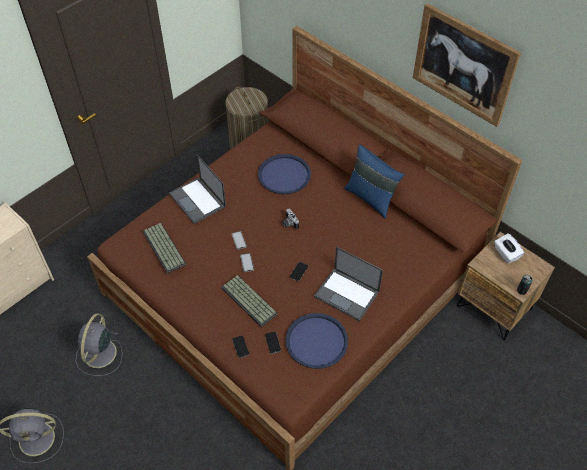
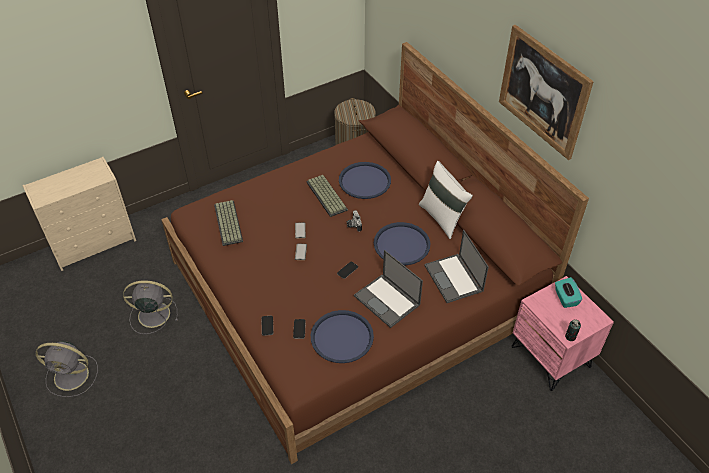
camera: 15 degrees right, 5 degrees down
grey fan [76,313,123,376] -> grey fan turned 60 degrees clockwise [123,280,178,334]
laptop [169,154,226,224] -> laptop moved to [424,230,489,303]
keyboard [221,275,278,327] -> keyboard moved to [306,175,348,217]
blue pillow [344,144,405,218] -> white pillow [419,161,473,239]
brown nightstand [456,232,555,340] -> pink nightstand [511,276,614,391]
white tissue box [495,233,524,264] -> turquoise tissue box [555,277,582,308]
none -> blue tray [374,222,431,265]

